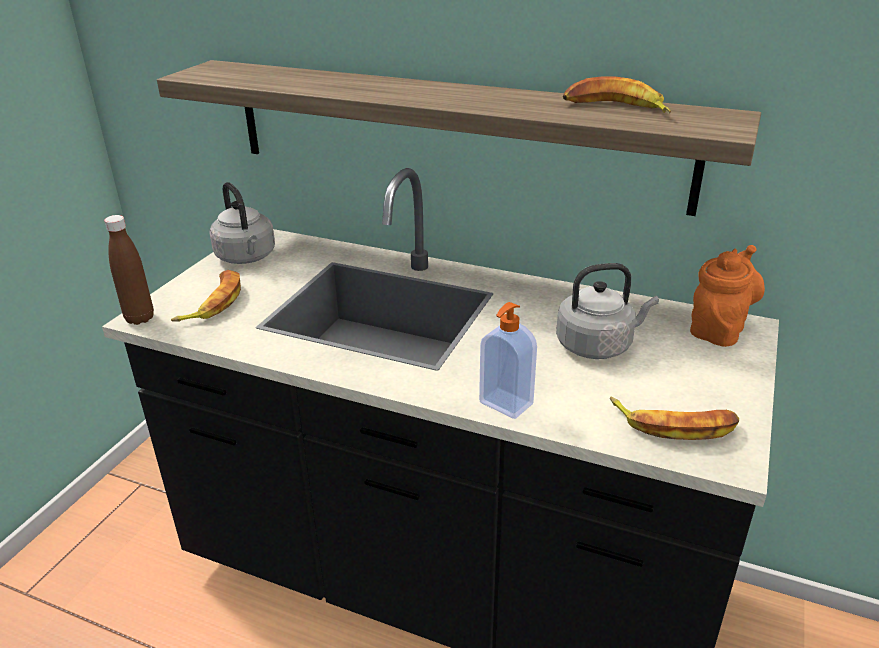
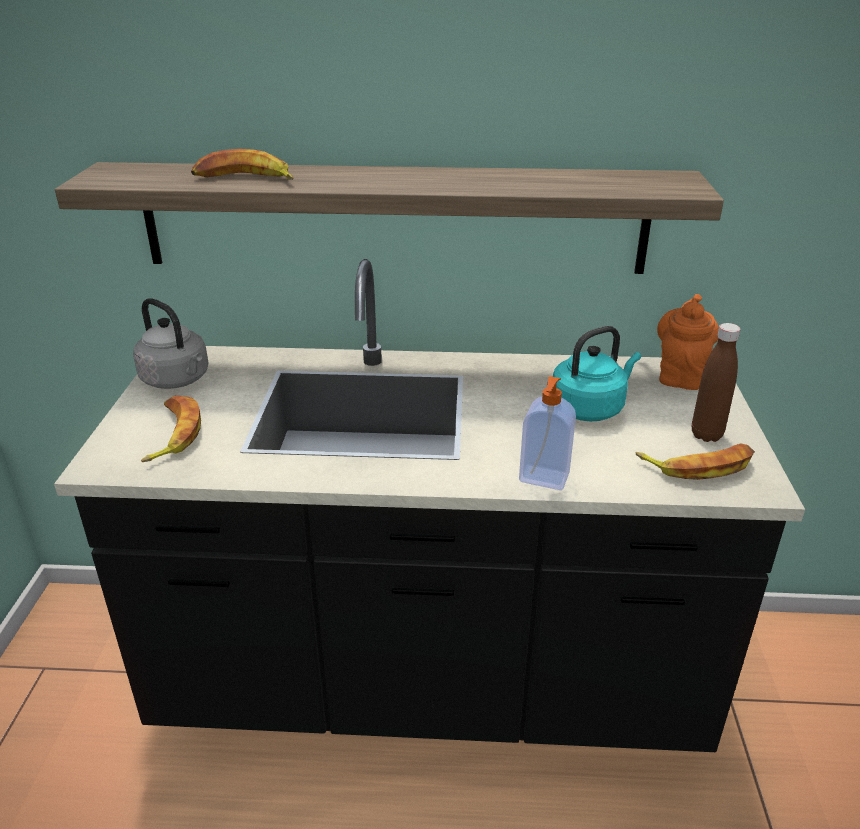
camera: 20 degrees left, 0 degrees up
brown bottle [104,215,154,325] -> brown bottle moved to [692,323,741,442]
grey kettle [556,263,659,359] -> turquoise kettle [553,326,641,421]
banana [563,77,671,113] -> banana moved to [191,149,294,180]

